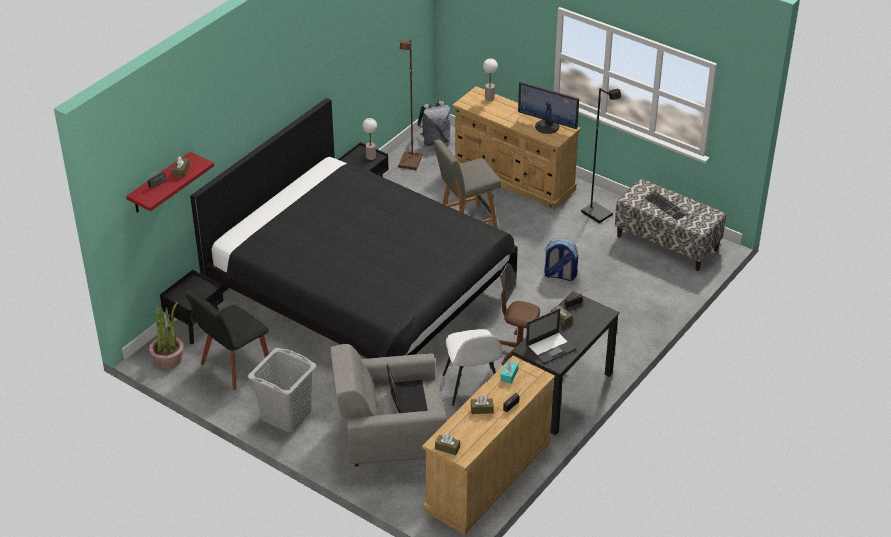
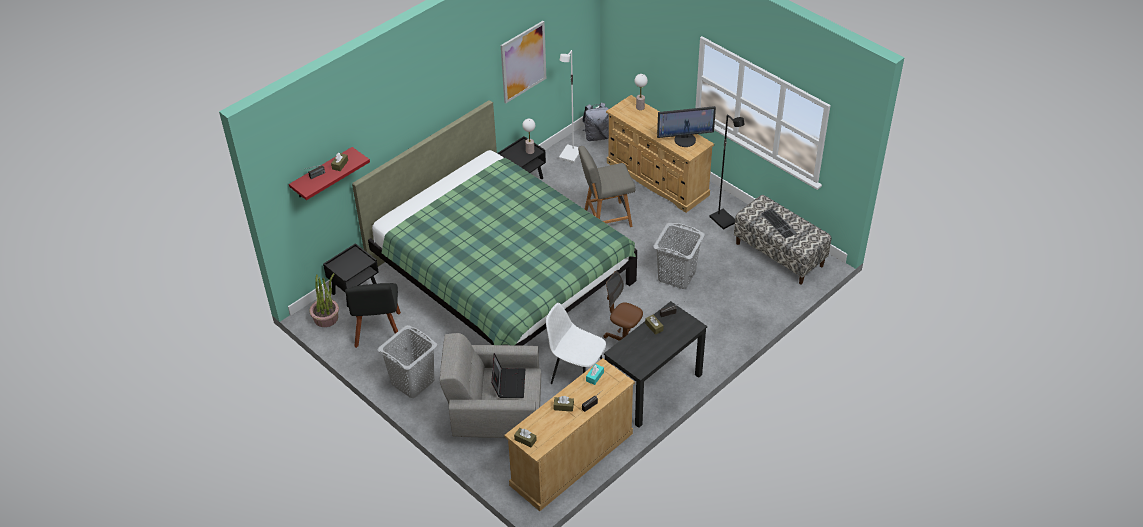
camera: 10 degrees right, 5 degrees up
black chair [185,291,269,390] -> black chair turned 60 degrees counterclockwise [345,283,401,348]
black bed [190,98,518,359] -> green bed [352,100,637,346]
brown floor lamp [398,37,422,170] -> white floor lamp [559,50,579,163]
white chair [443,329,502,406] -> white chair turned 120 degrees clockwise [546,303,606,384]
monitor [518,82,579,134] -> monitor turned 45 degrees counterclockwise [657,106,716,147]
laptop [526,309,576,364] -> none
backpack [544,238,578,281] -> grey laundry basket [653,223,705,289]
none -> picture [501,21,546,103]

